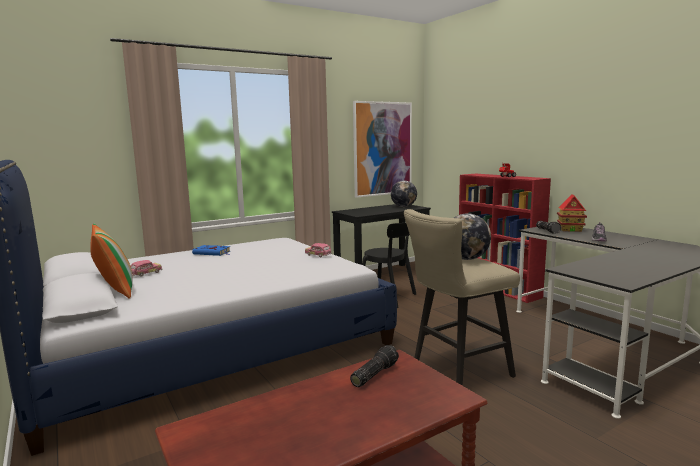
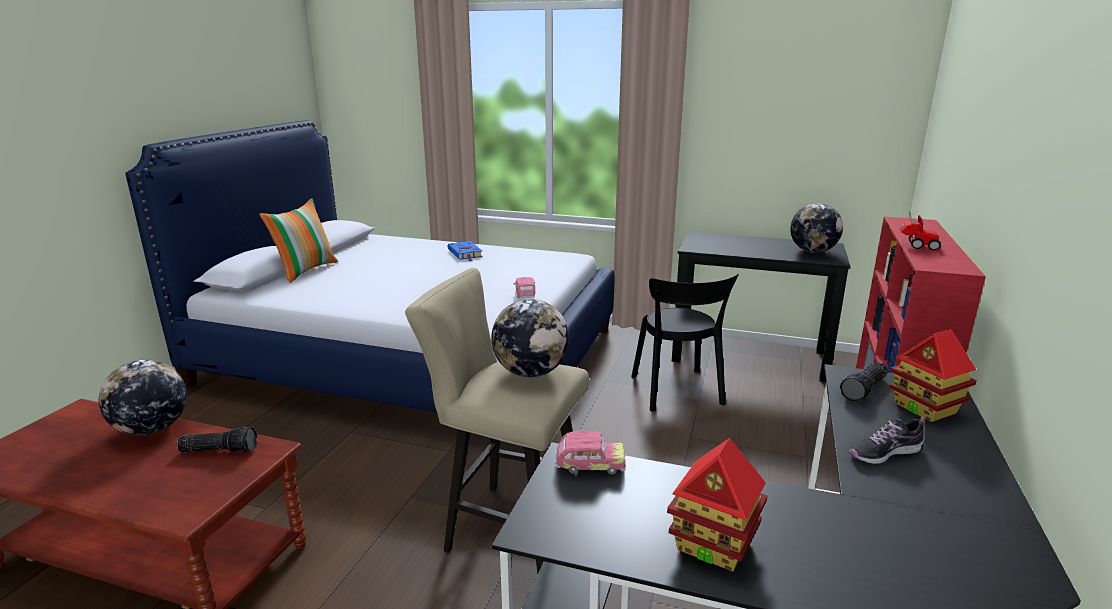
camera: 50 degrees right, 10 degrees up
toy car [130,260,162,277] -> toy car moved to [555,430,626,474]
picture [353,101,412,198] -> none
none -> globe [99,360,187,436]
none -> toy house [667,438,767,572]

